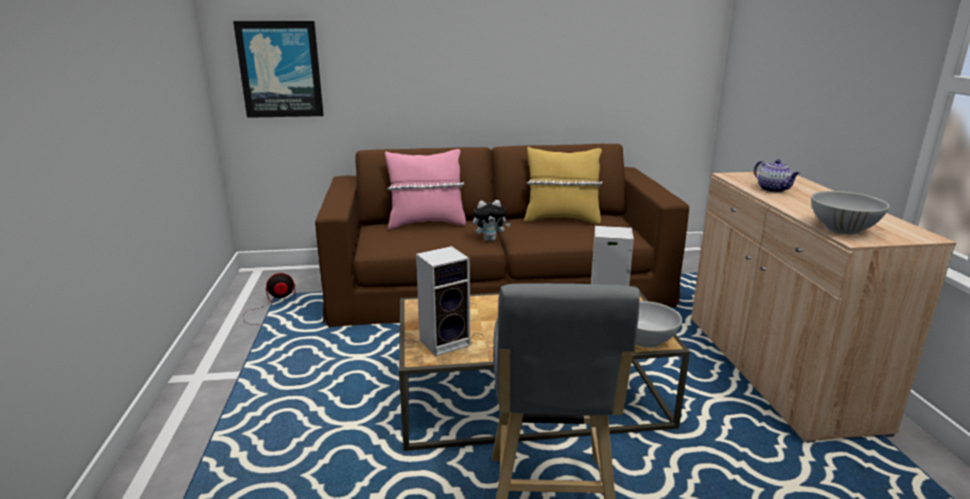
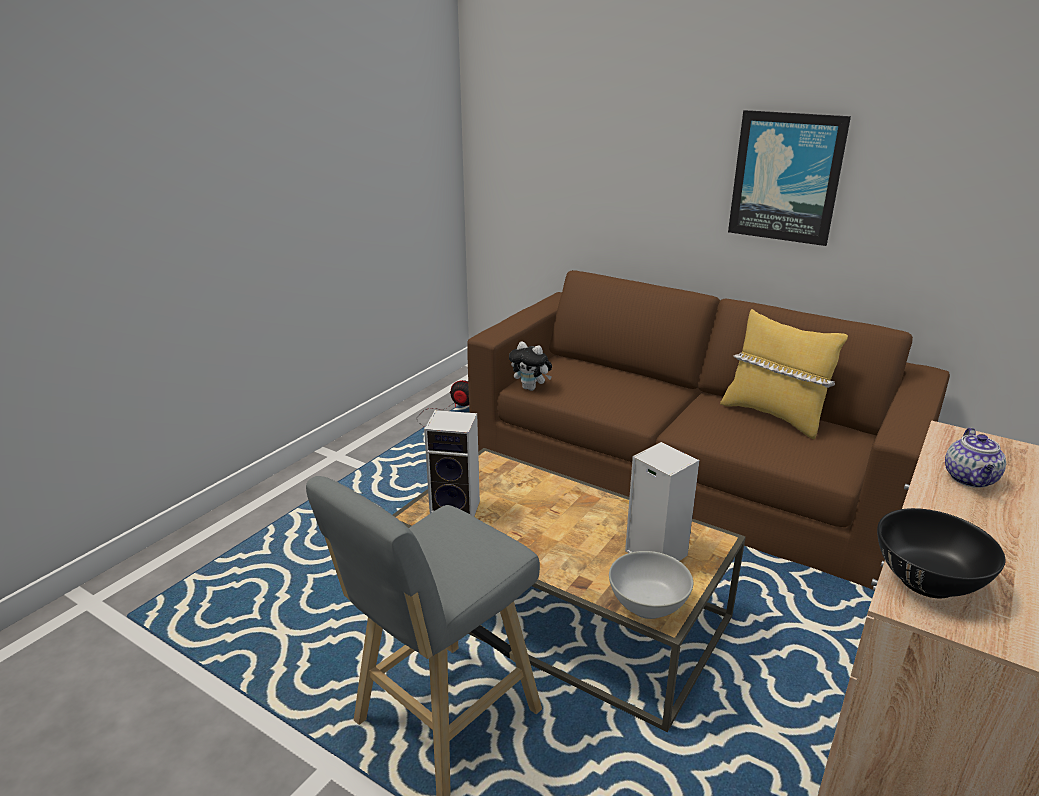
camera: 40 degrees right, 5 degrees up
picture [233,21,324,118] -> picture moved to [728,110,851,246]
pink pillow [385,149,466,229] -> none
plush toy [473,200,511,241] -> plush toy moved to [509,341,552,391]
white bowl [811,191,890,235] -> black bowl [877,508,1005,598]

